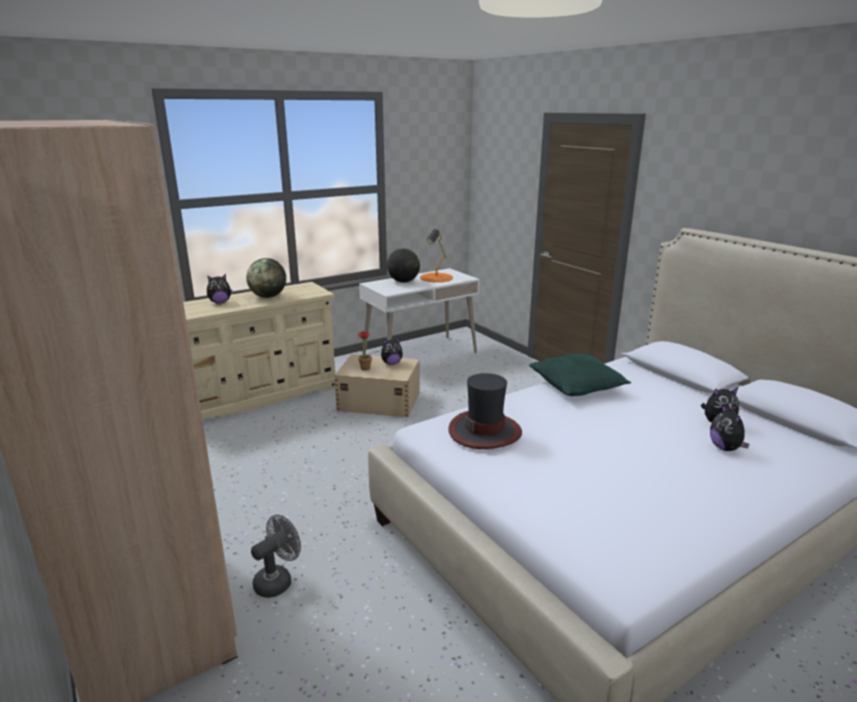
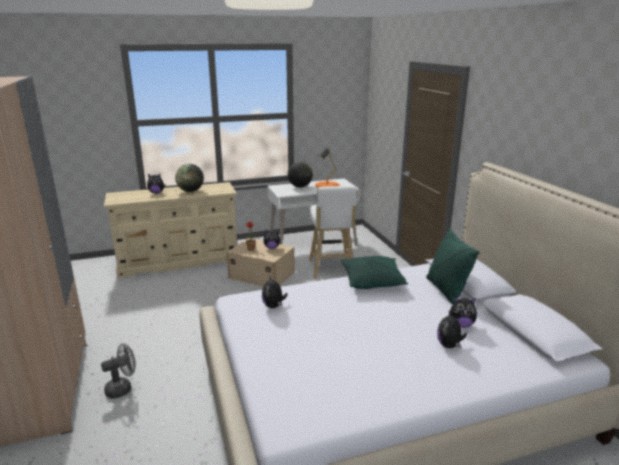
camera: 15 degrees right, 0 degrees up
hat [448,373,522,449] -> plush toy [262,275,288,308]
none -> white stool [309,186,357,279]
none -> green pillow [426,228,480,304]

